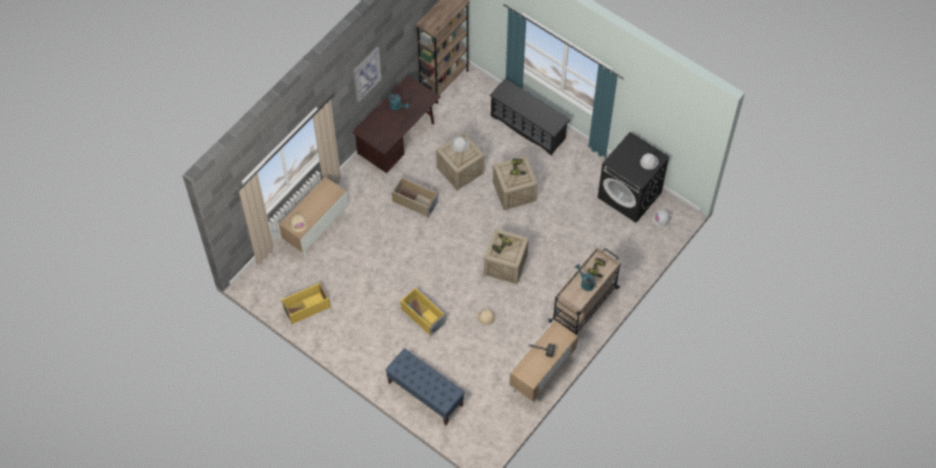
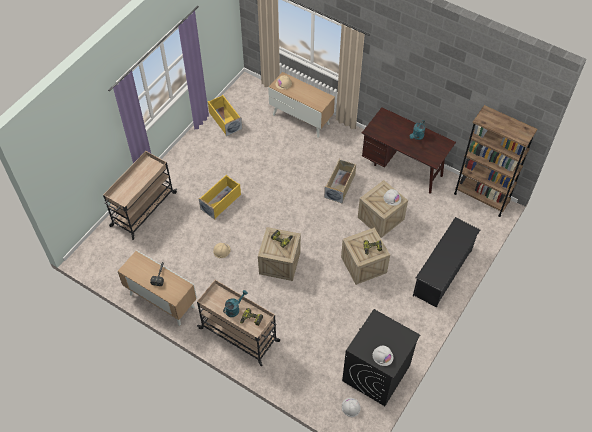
camera: 85 degrees right, 5 degrees down
picture [353,47,381,103] -> none
blue bench [385,348,465,425] -> beige cart [103,151,177,240]

